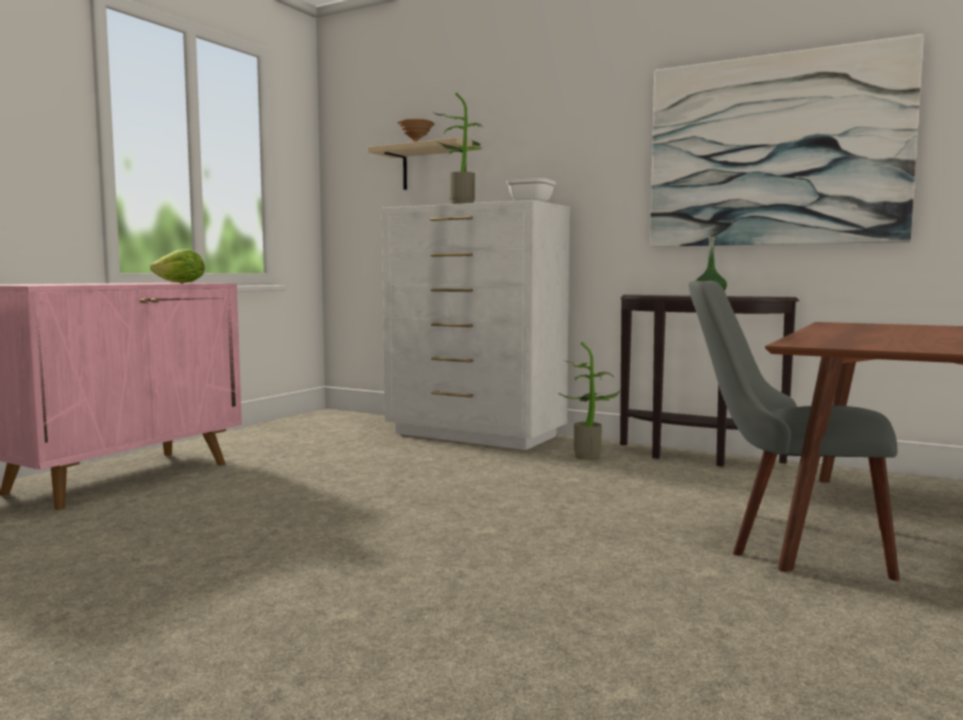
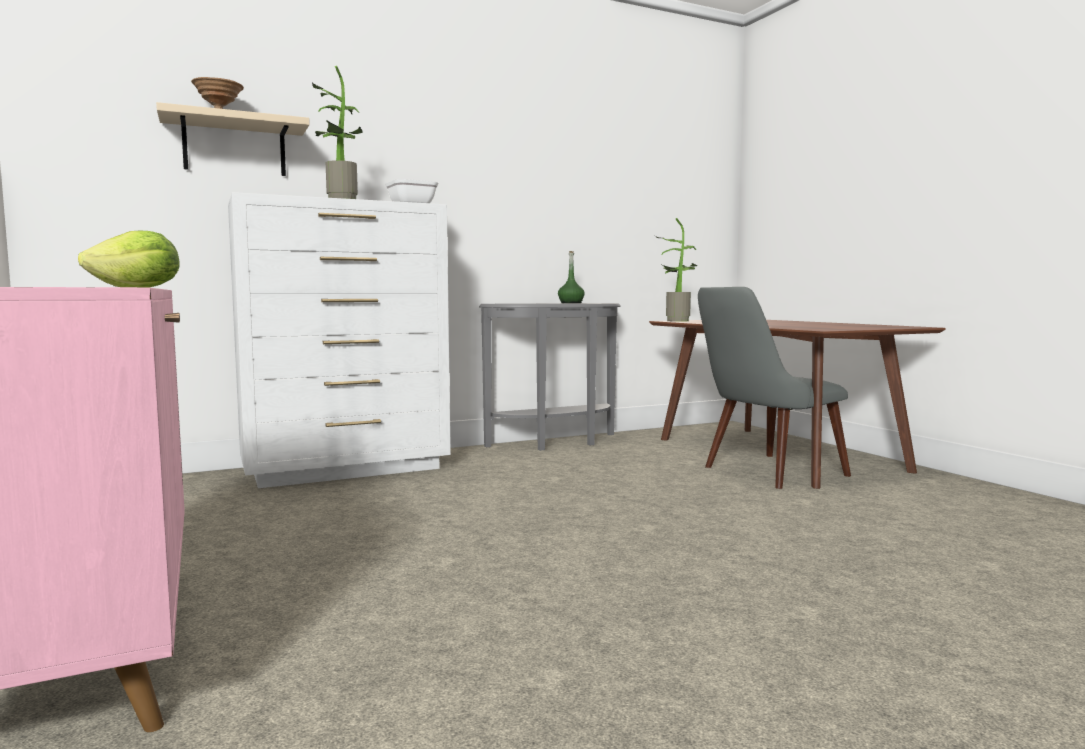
camera: 55 degrees left, 0 degrees up
potted plant [558,342,621,460] -> potted plant moved to [655,218,697,322]
brown console table [620,295,800,467] -> grey console table [479,303,621,451]
picture [650,34,924,247] -> none

